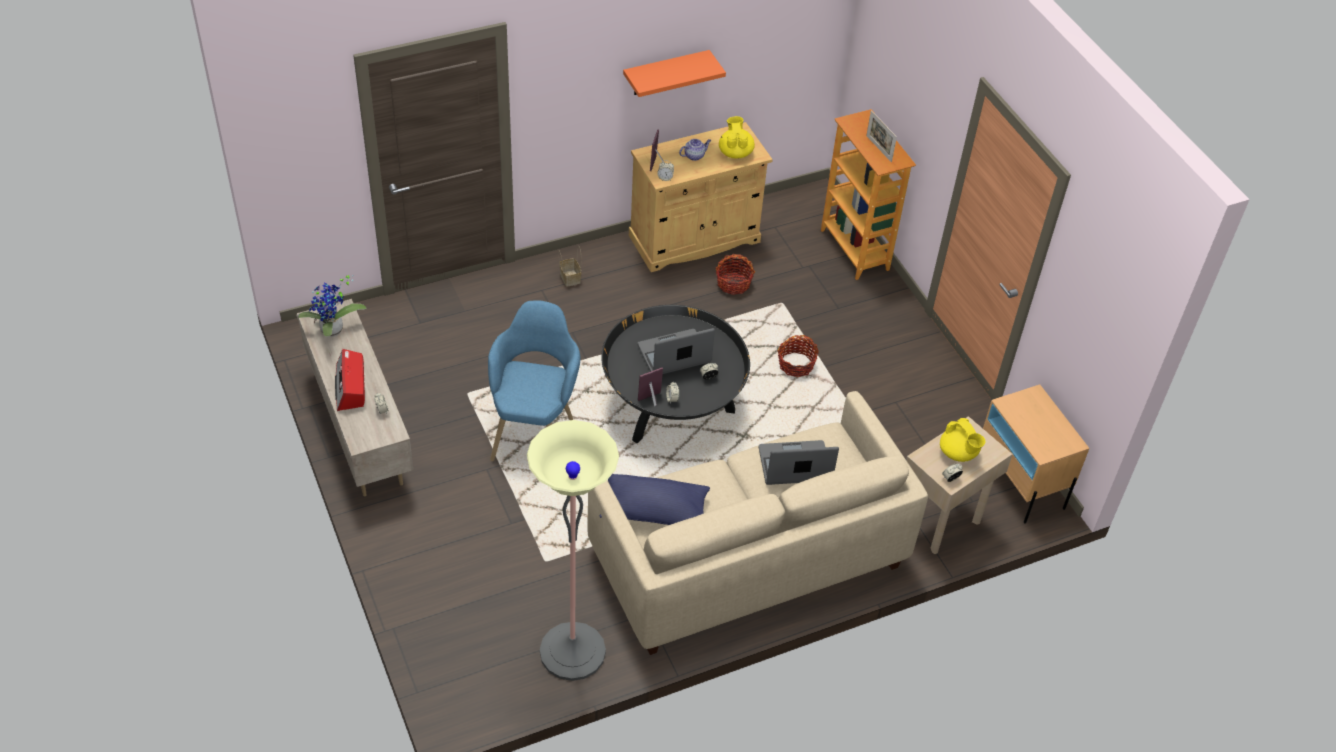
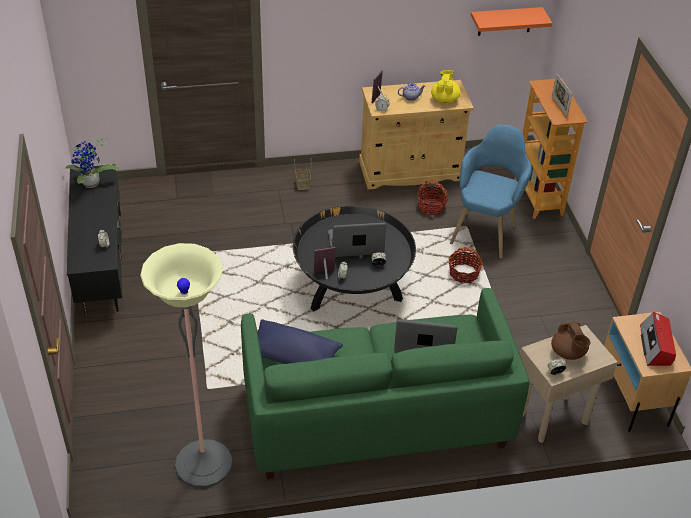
camera: 15 degrees right, 5 degrees down
beige tv stand [296,299,413,496] -> black tv stand [67,164,122,315]
radio [335,349,365,411] -> radio moved to [640,312,676,366]
blue armchair [488,300,580,461] -> blue armchair moved to [450,124,532,258]
beige sofa [587,391,928,655] -> green sofa [241,288,530,479]
orange shelf [623,50,726,97] -> orange shelf moved to [471,7,552,36]
yellow teapot [940,418,985,462] -> brown teapot [551,321,590,360]

